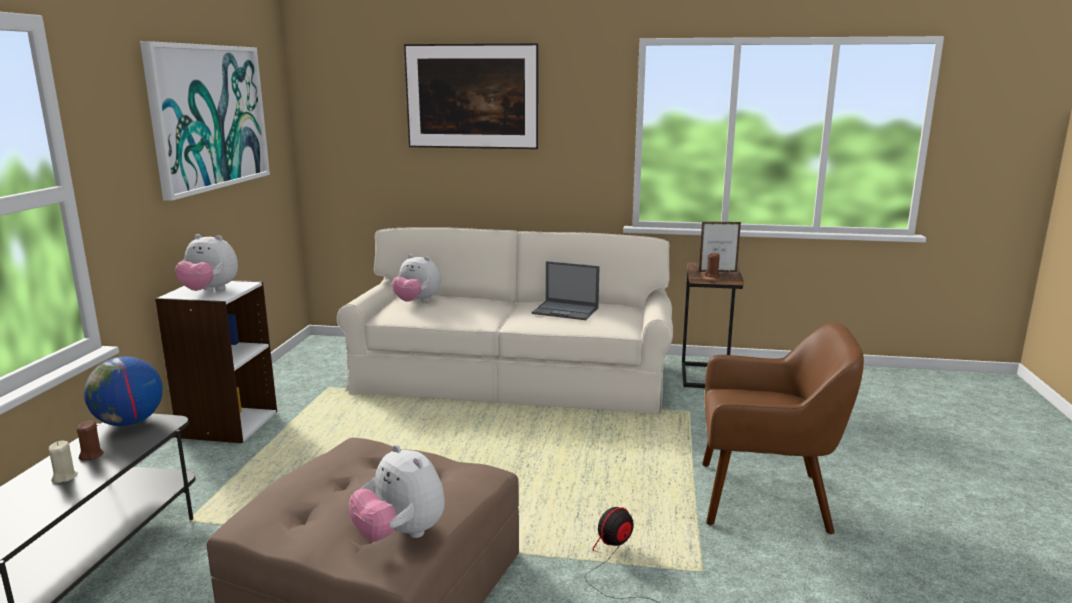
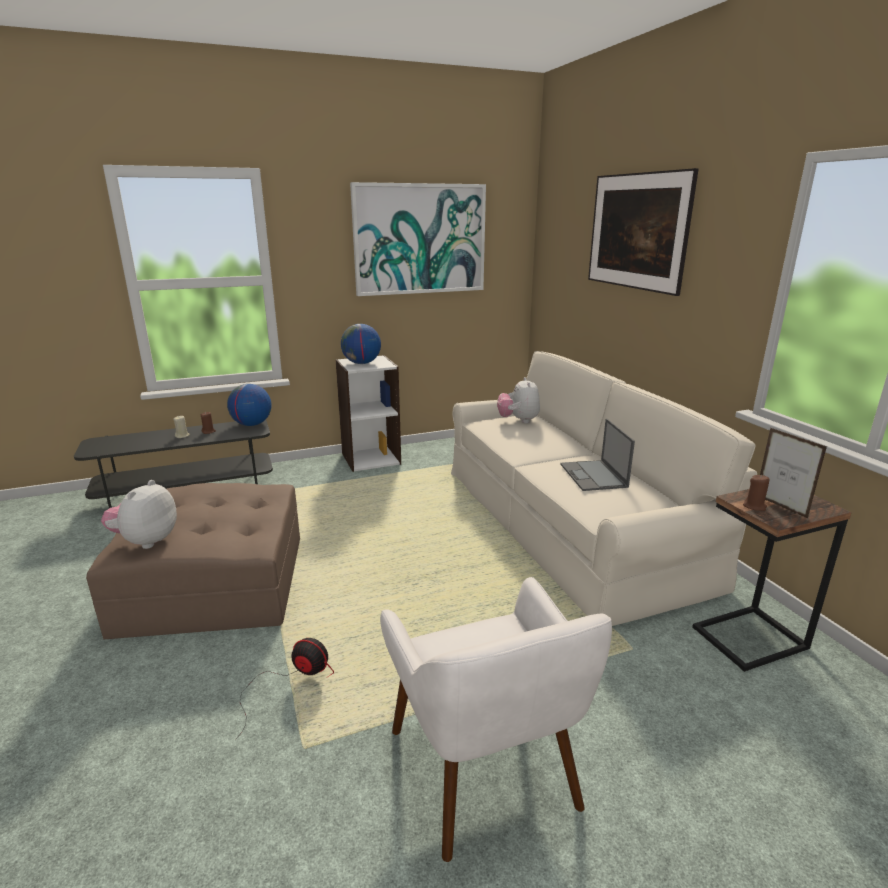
camera: 60 degrees right, 5 degrees up
plush toy [175,234,238,291] -> globe [341,324,381,364]
brown armchair [702,322,864,534] -> white armchair [380,577,612,862]

